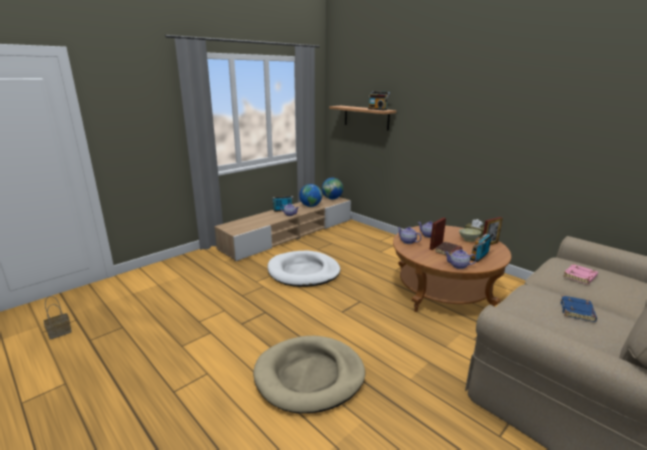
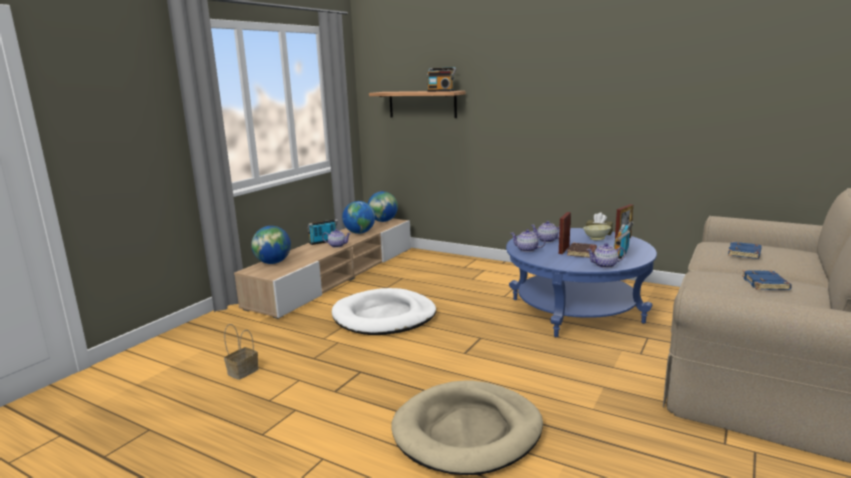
camera: 15 degrees left, 5 degrees down
basket [44,296,72,340] -> basket moved to [224,324,259,380]
brown coffee table [393,226,511,312] -> blue coffee table [506,228,657,337]
pink book [563,264,598,284] -> blue book [728,242,762,259]
none -> globe [251,226,291,264]

